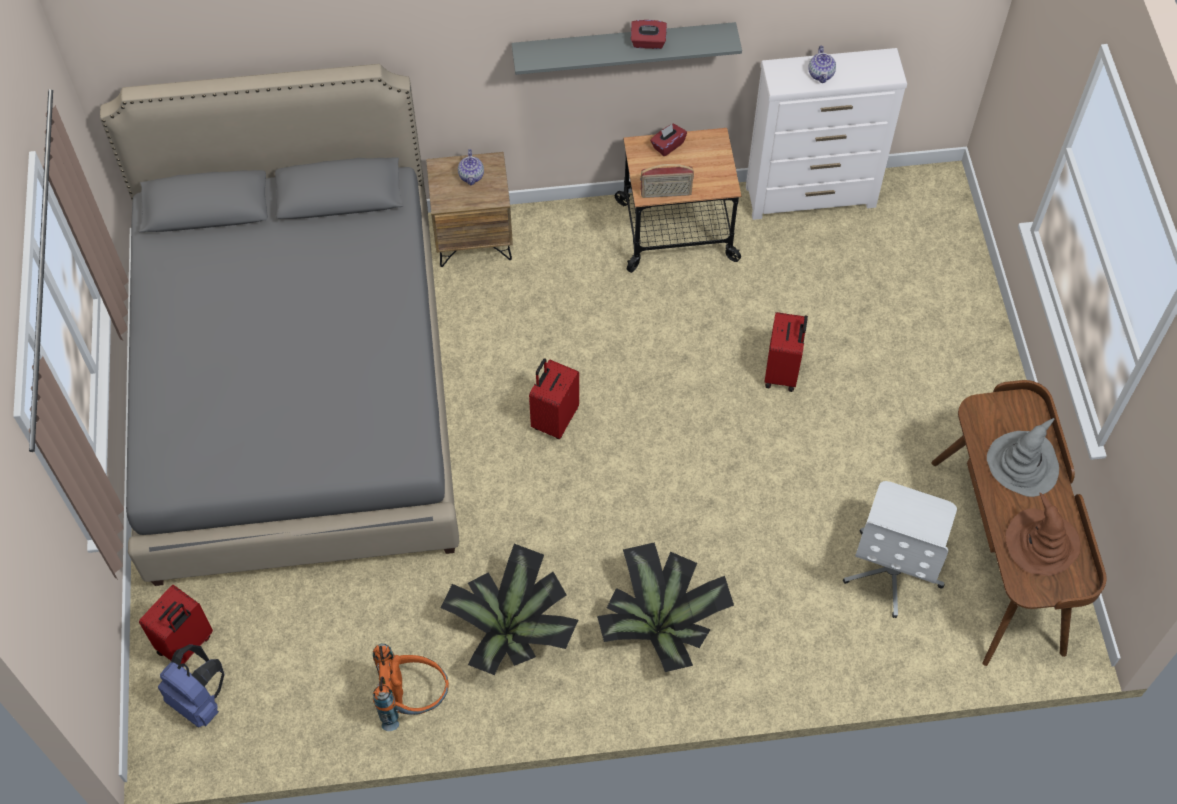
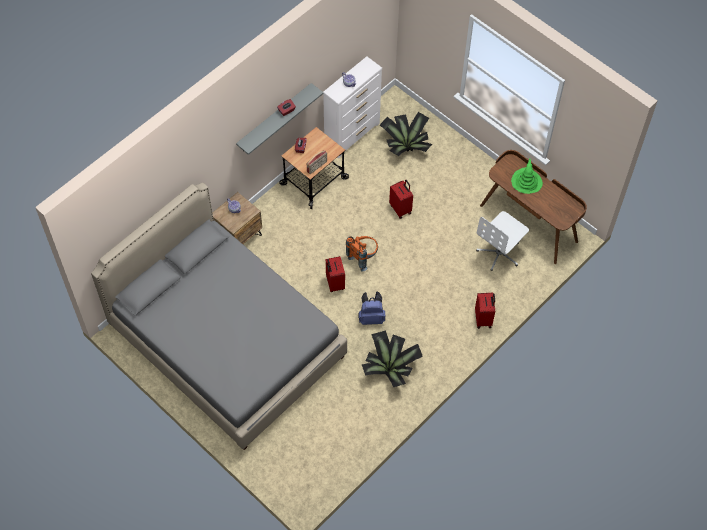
camera: 40 degrees left, 0 degrees up
red suitcase [139,585,213,667] -> red suitcase moved to [475,293,495,329]
blue backpack [158,644,225,728] -> blue backpack moved to [359,292,386,325]
orange backpack [373,644,449,731] -> orange backpack moved to [346,236,378,271]
potted plant [597,542,734,672] -> potted plant moved to [380,112,432,156]
white office chair [843,481,957,618] -> white office chair turned 60 degrees clockwise [476,211,529,271]
grey hat [987,418,1059,497] -> green hat [511,158,543,194]
brown hat [1005,493,1081,576] -> none

